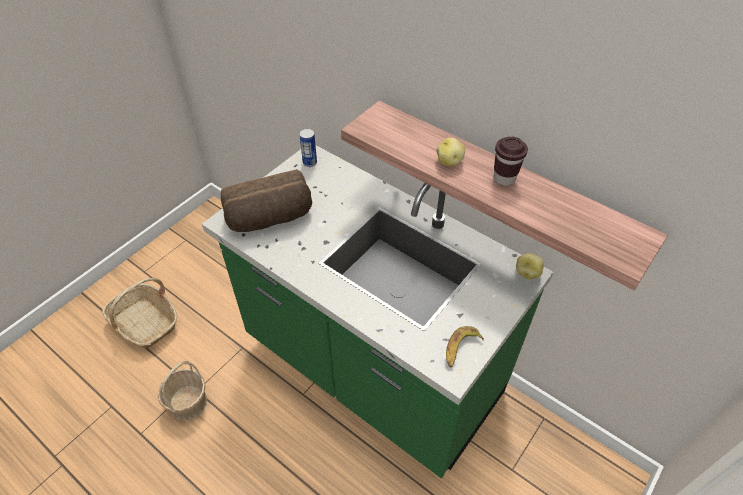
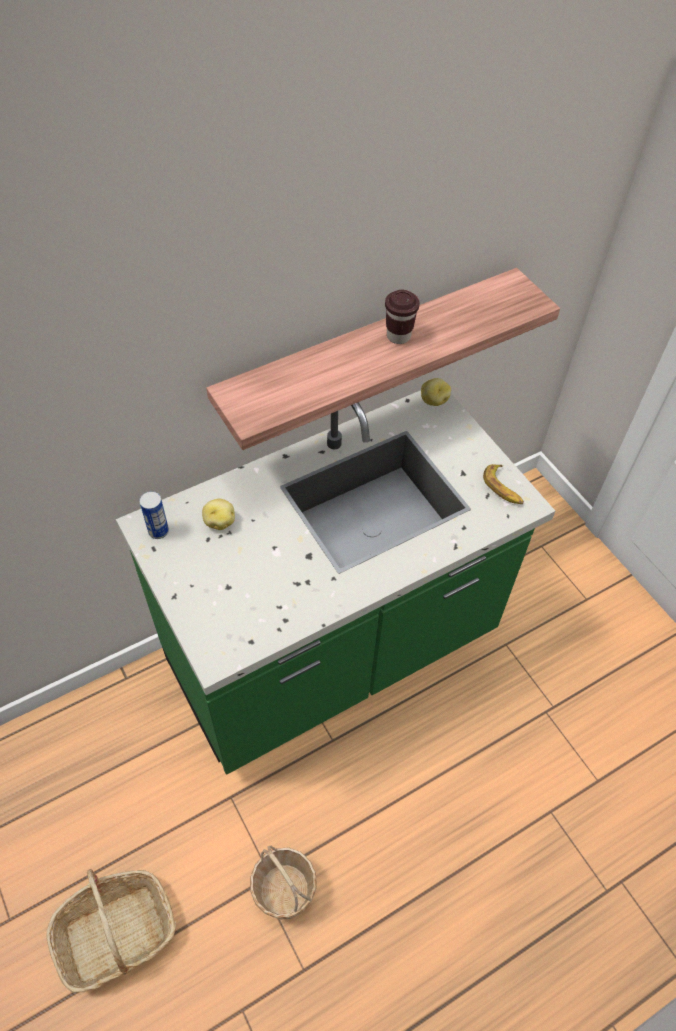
camera: 70 degrees left, 5 degrees up
bread [221,169,312,232] -> none
potato [436,138,465,166] -> potato moved to [202,499,235,530]

